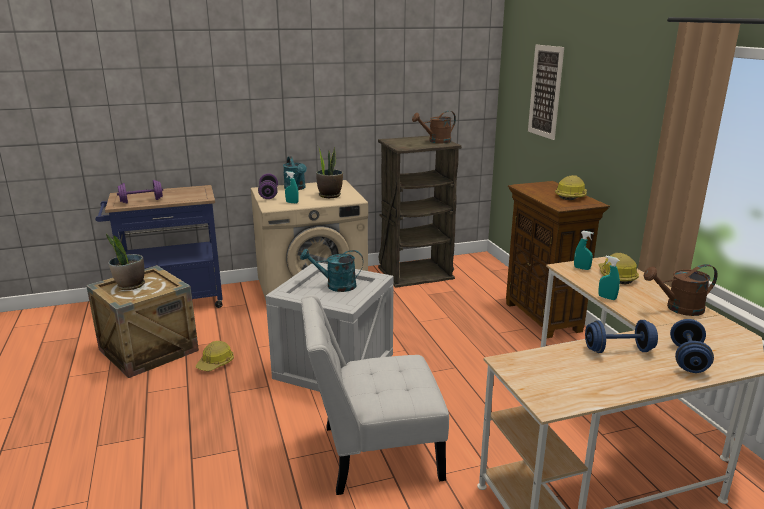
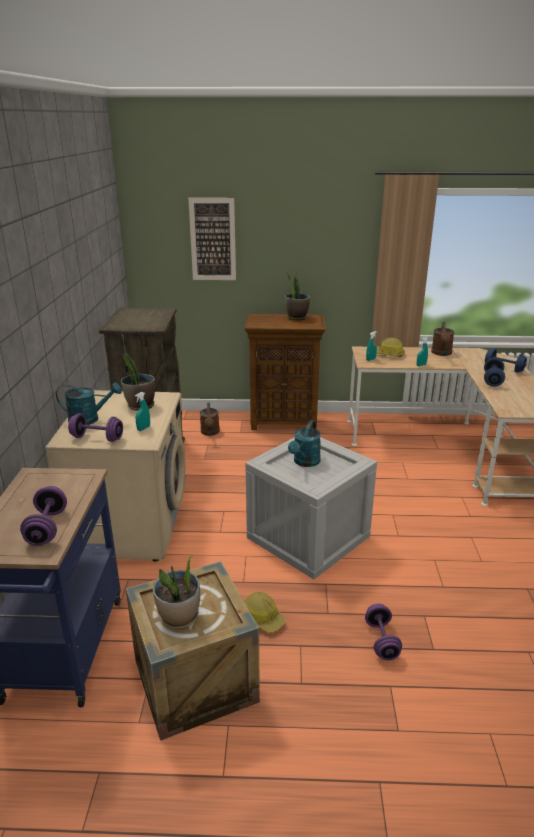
camera: 70 degrees left, 5 degrees up
white chair [301,295,449,495] -> none
brown watering can [412,111,456,143] -> brown watering can moved to [200,403,220,436]
hard hat [555,175,587,200] -> potted plant [285,272,310,320]
none -> purple dumbbell [365,604,402,660]

